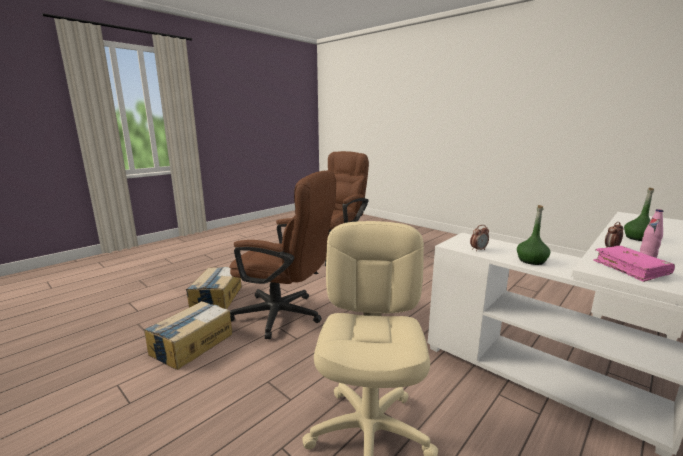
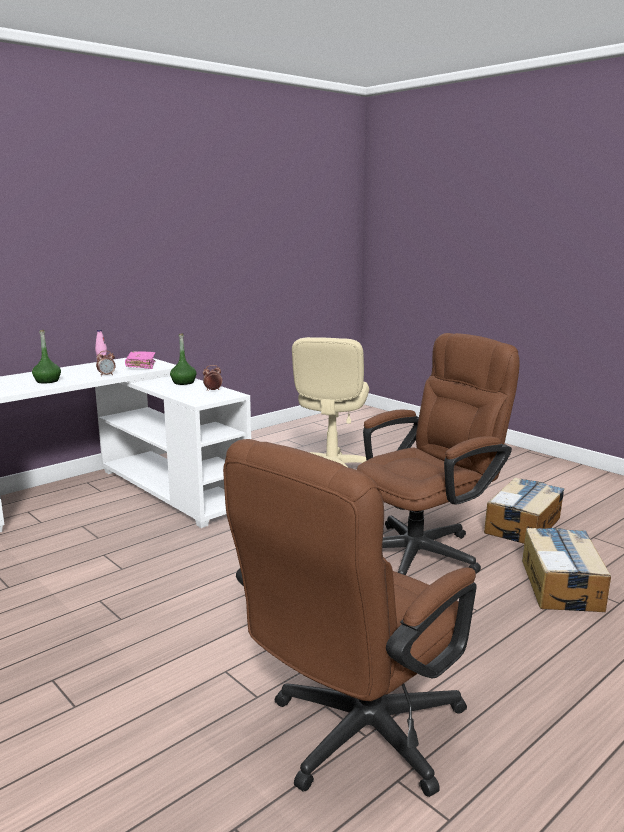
camera: 175 degrees left, 0 degrees up
brown office chair [229,170,336,339] -> brown office chair turned 120 degrees clockwise [357,333,520,575]

